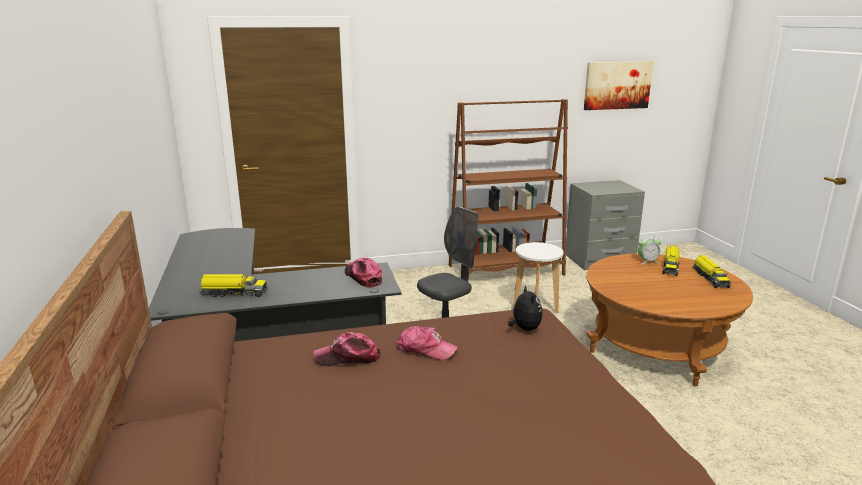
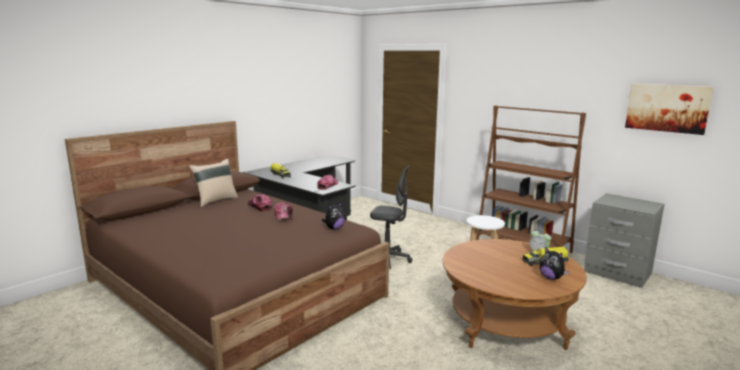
camera: 55 degrees right, 5 degrees down
toy truck [693,255,731,288] -> plush toy [539,247,569,280]
none -> beige pillow [189,159,238,207]

